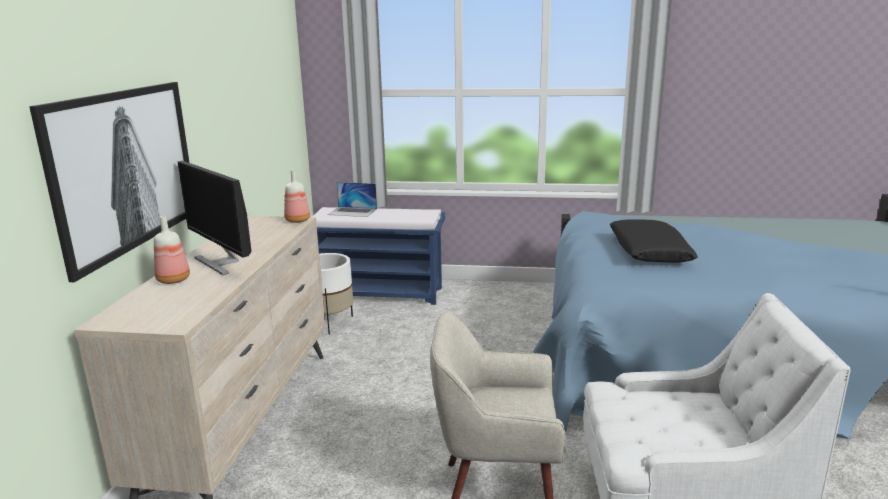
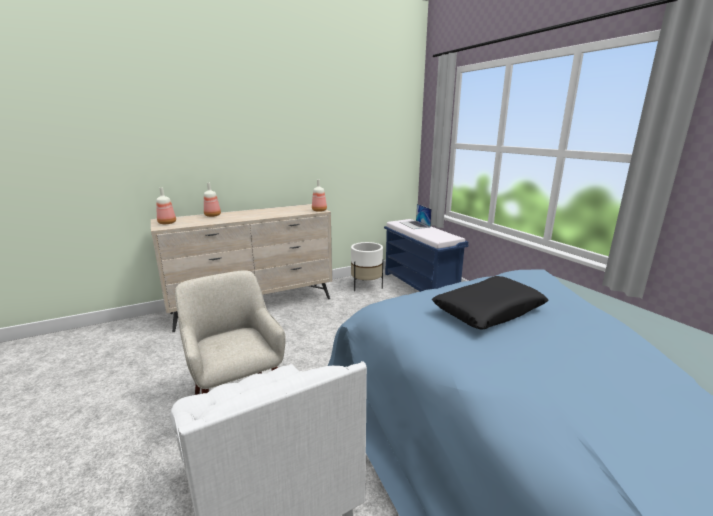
camera: 55 degrees right, 0 degrees up
picture [29,82,190,282] -> none
monitor [177,161,252,275] -> none
none -> bottle [156,188,176,224]

